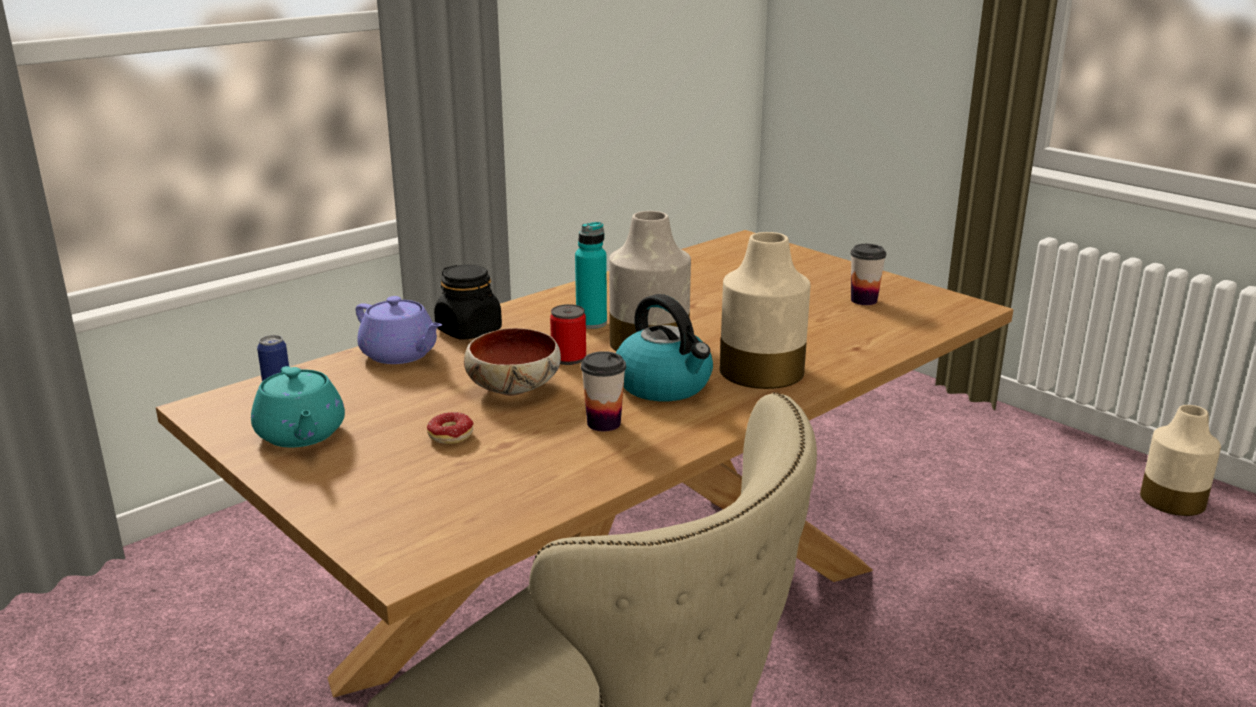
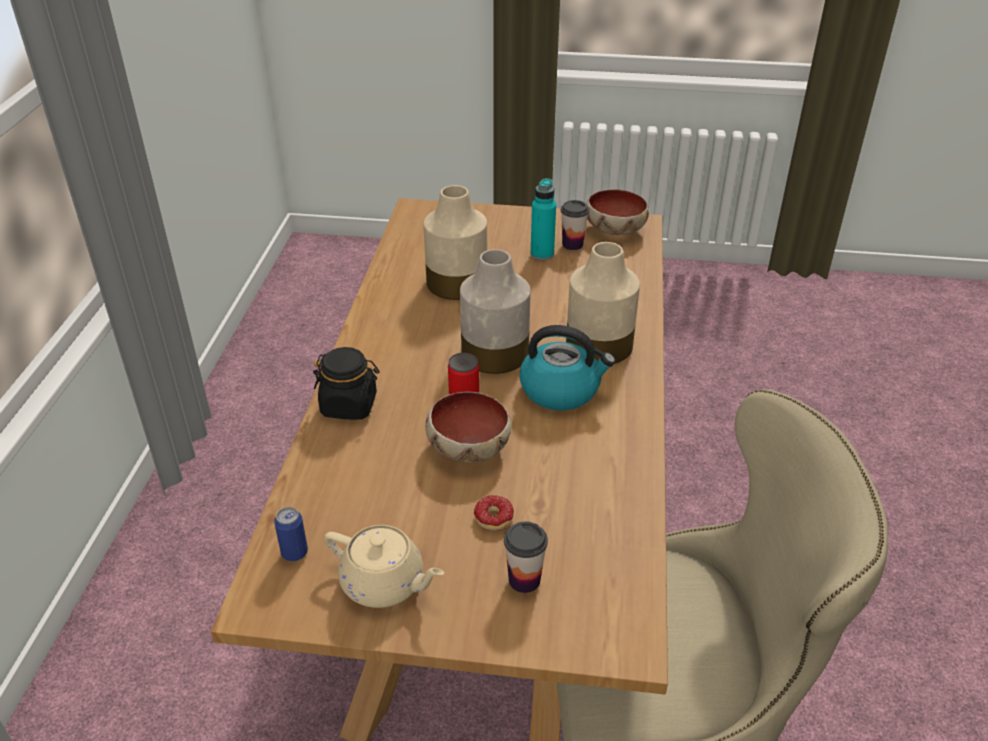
camera: 40 degrees left, 15 degrees up
turquoise teapot [251,366,345,447] -> beige teapot [324,525,444,608]
purple teapot [356,296,442,364] -> none
turquoise bottle [575,222,607,329] -> turquoise bottle moved to [531,178,556,260]
cup [581,351,626,431] -> cup moved to [504,521,548,593]
beige vase [1140,405,1221,516] -> beige vase moved to [423,185,487,300]
none -> bowl [586,189,649,235]

